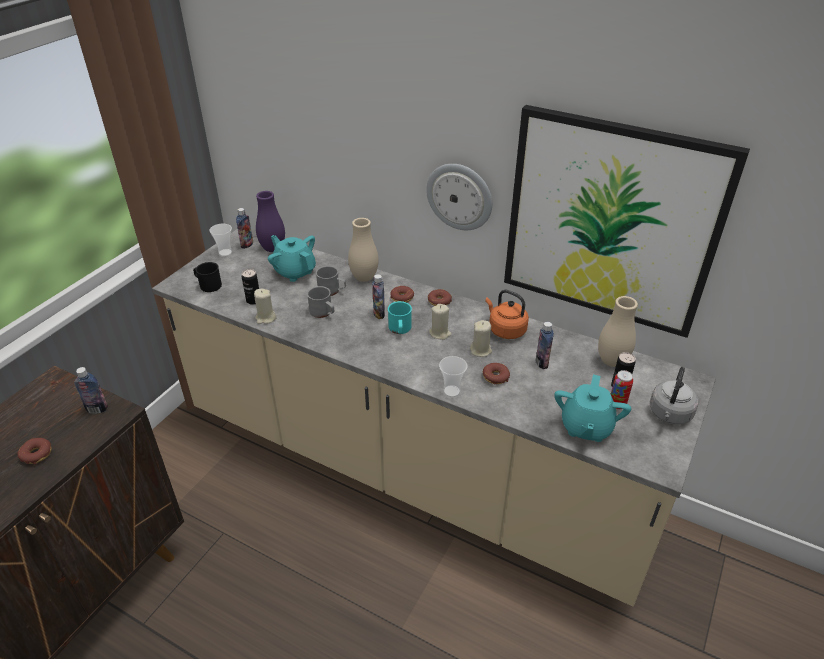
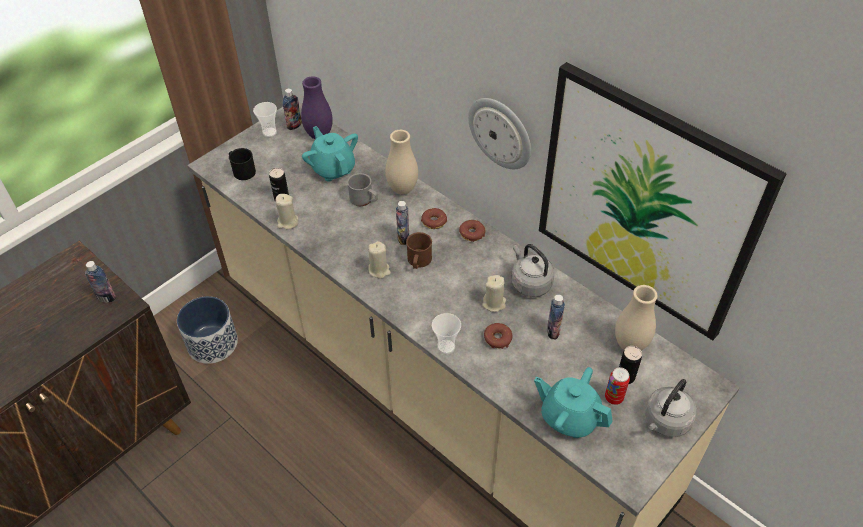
camera: 15 degrees right, 10 degrees up
donut [17,438,52,465] -> none
grey mug [307,286,334,318] -> none
turquoise mug [388,301,412,334] -> brown mug [406,232,432,269]
beige candle [429,304,452,340] -> beige candle moved to [368,241,391,279]
orange kettle [485,290,529,339] -> grey kettle [511,244,554,297]
turquoise teapot [554,374,631,442] -> turquoise teapot turned 90 degrees clockwise [534,367,613,438]
none -> planter [177,296,238,364]

